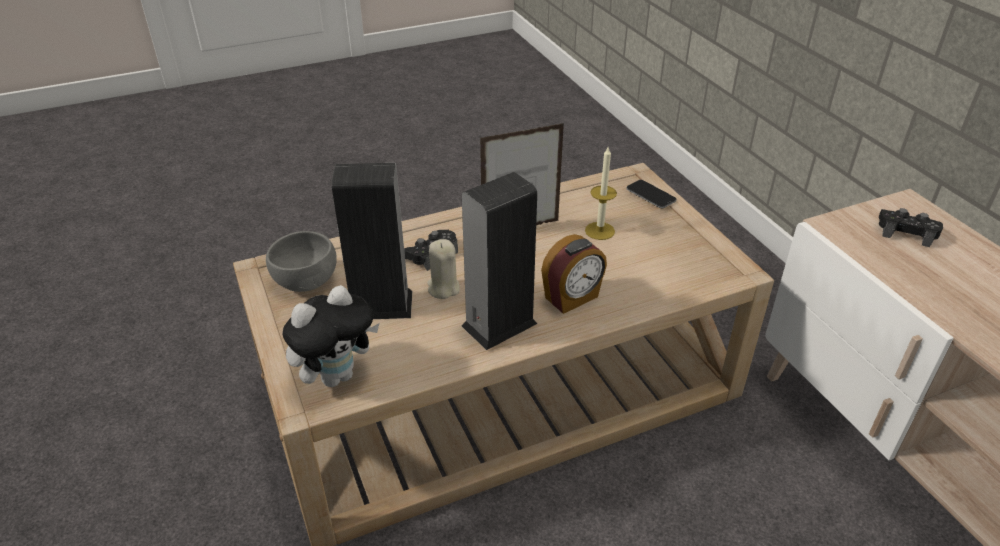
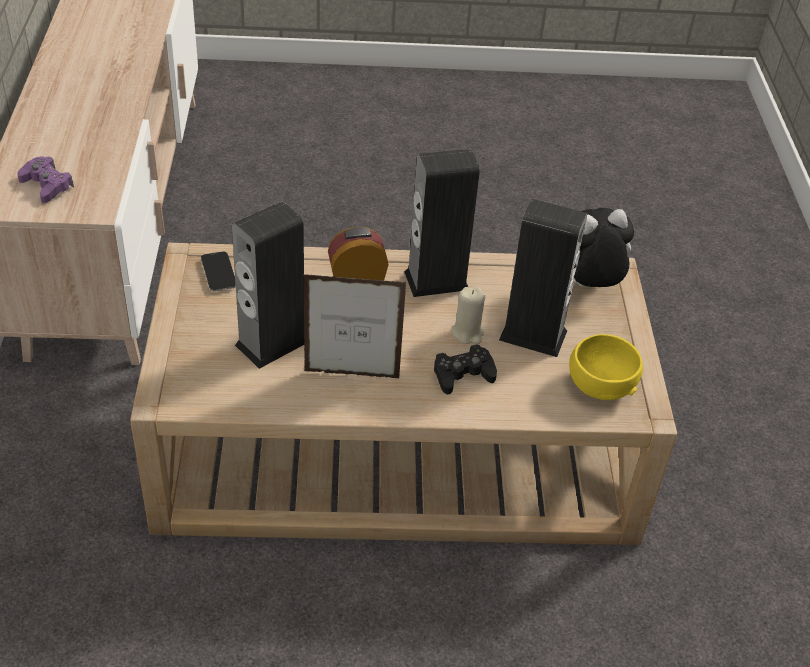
camera: 160 degrees left, 5 degrees up
grey bowl [266,231,337,292] -> yellow bowl [569,334,643,400]
candle [585,147,617,240] -> speaker [232,202,304,369]
phone [626,180,677,208] -> phone moved to [201,252,236,291]
black game controller [879,208,943,247] -> purple game controller [17,157,74,203]

